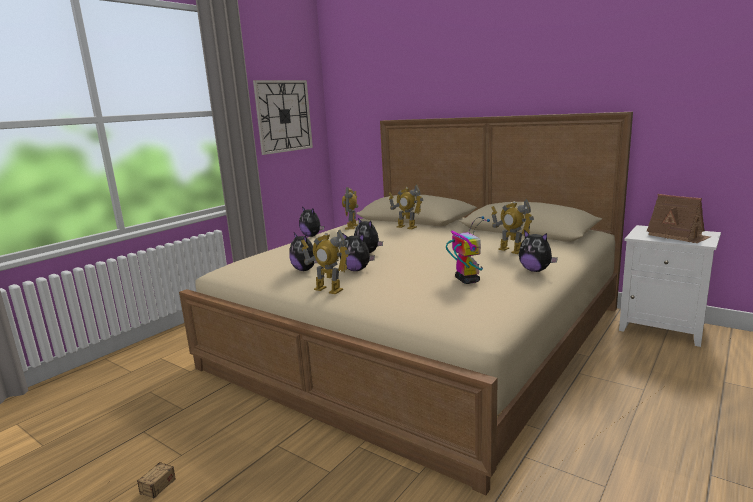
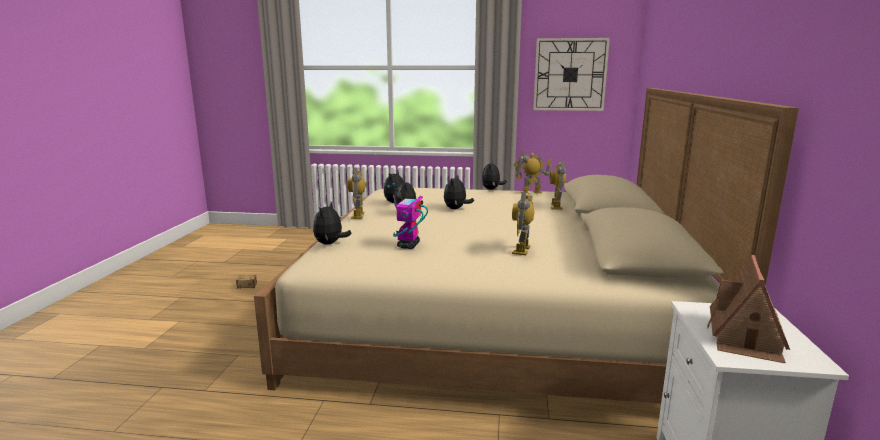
camera: 60 degrees right, 0 degrees up
toy robot [446,216,490,284] -> toy robot turned 150 degrees clockwise [387,182,428,249]
plush toy [519,230,558,272] -> plush toy moved to [313,202,352,245]

